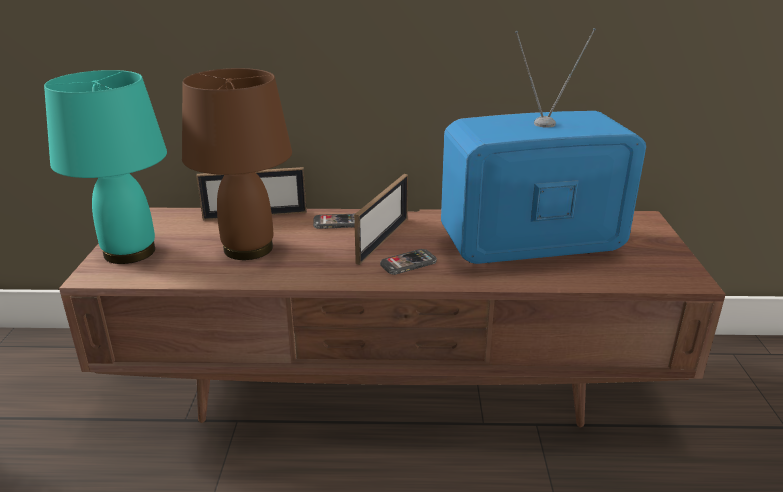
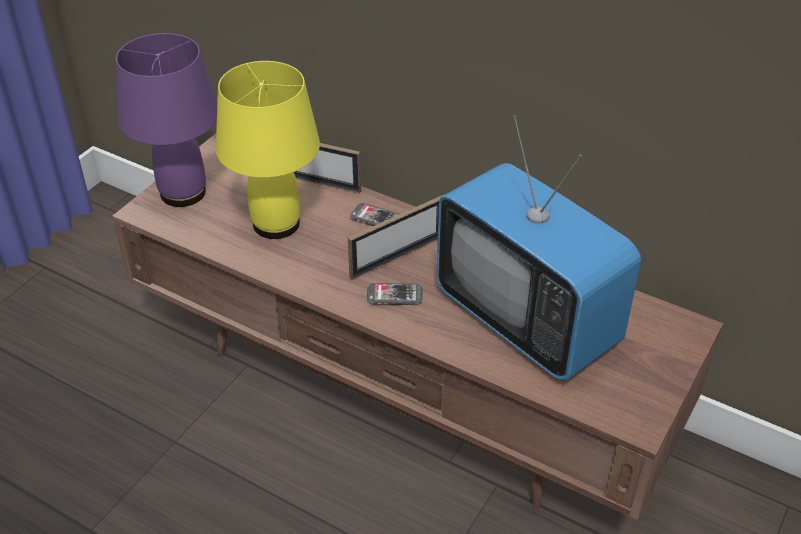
camera: 30 degrees right, 15 degrees up
turquoise table lamp [44,70,167,264] -> purple table lamp [116,33,217,207]
brown table lamp [182,68,292,260] -> yellow table lamp [216,61,320,239]
television [441,28,646,264] -> television turned 150 degrees counterclockwise [436,116,641,380]

